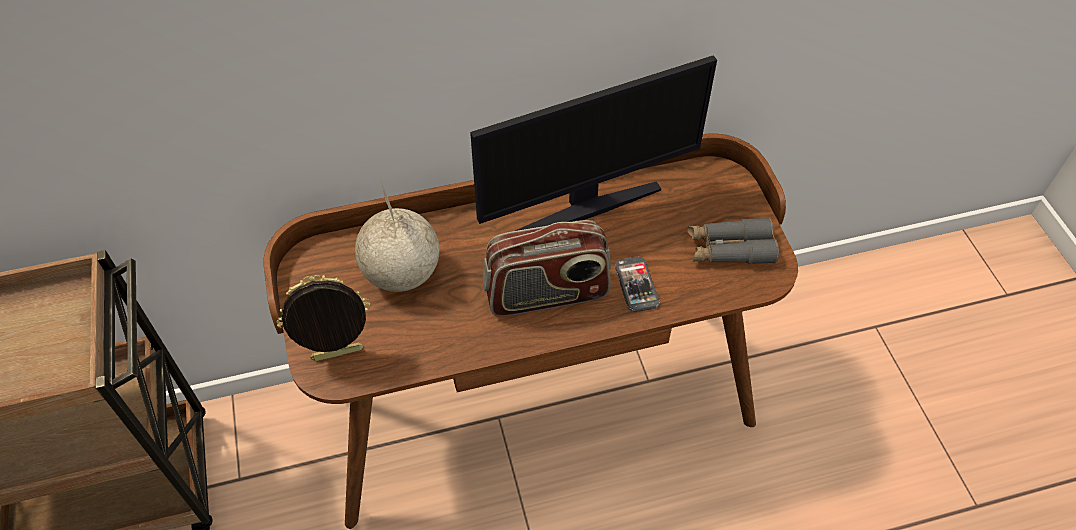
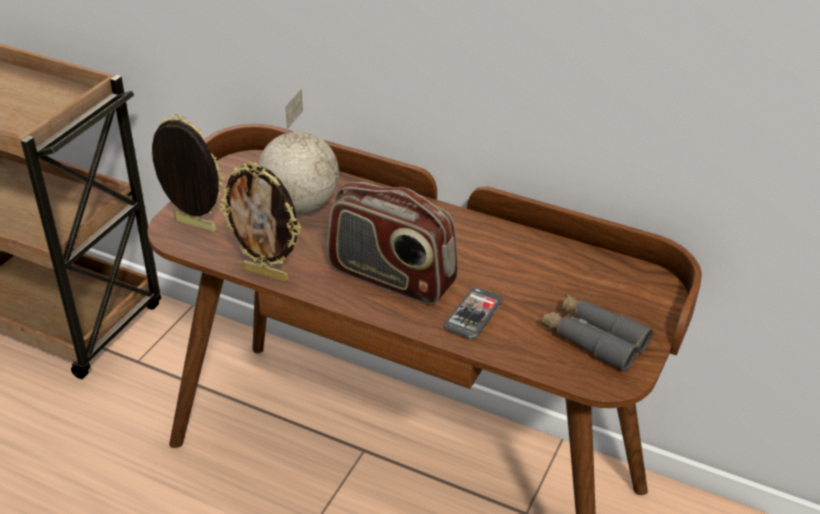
camera: 40 degrees right, 15 degrees down
monitor [470,55,717,231] -> none
none -> picture frame [218,162,301,282]

